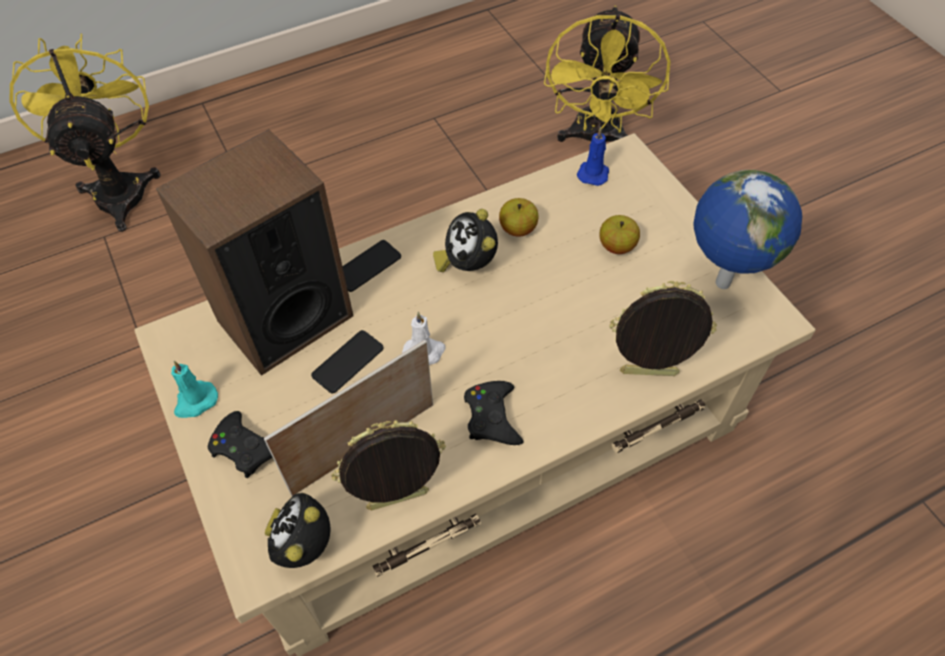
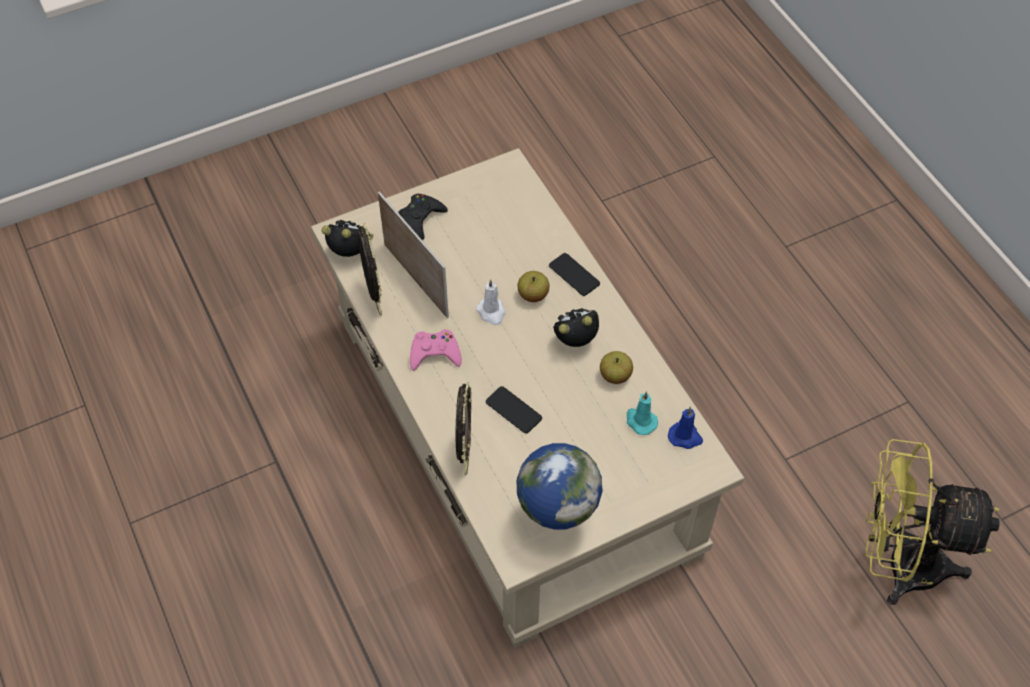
camera: 90 degrees right, 0 degrees up
yellow fan [9,33,161,232] -> none
speaker [156,129,353,376] -> none
turquoise candle [171,361,218,418] -> turquoise candle moved to [627,392,658,435]
phone [311,330,383,394] -> phone moved to [486,386,542,434]
black game controller [464,381,524,445] -> pink game controller [410,330,462,371]
apple [599,215,640,254] -> apple moved to [518,271,550,302]

